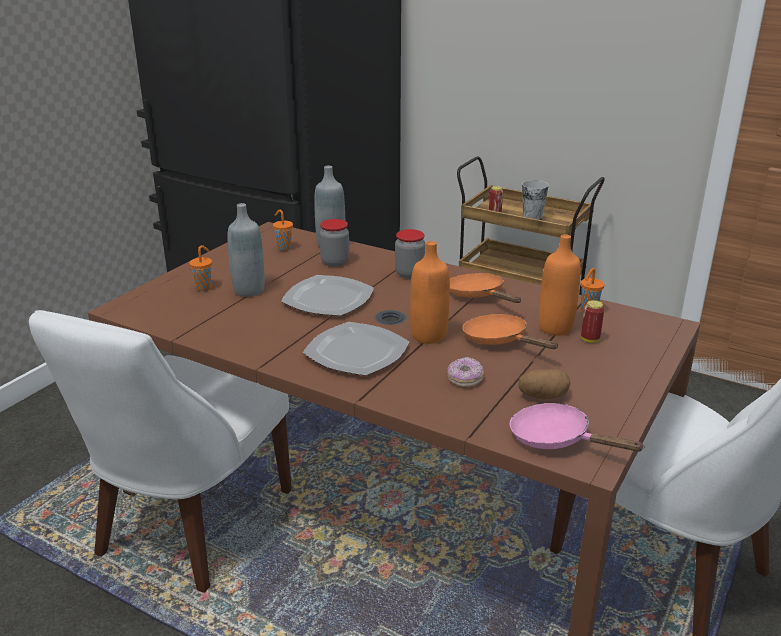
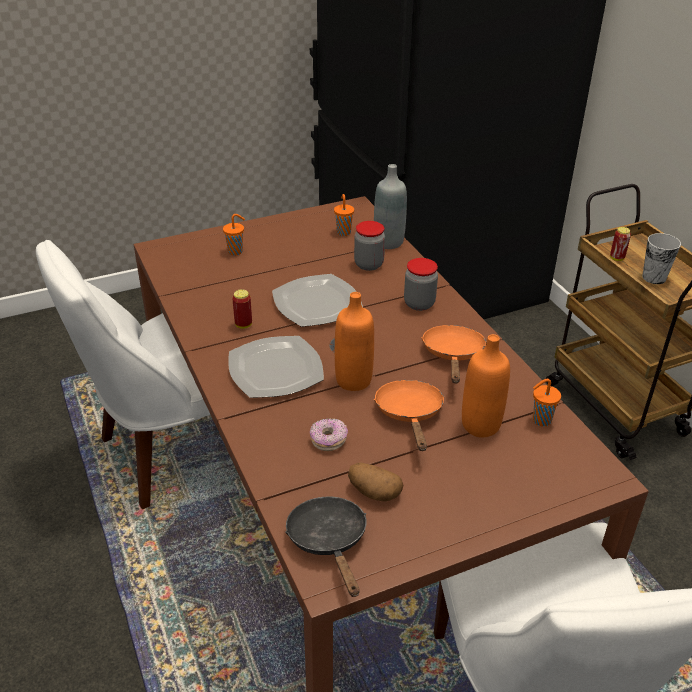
camera: 35 degrees right, 10 degrees up
grey bottle [227,203,265,297] -> none
pink frying pan [510,403,645,452] -> black frying pan [285,497,367,597]
can [581,300,604,343] -> can moved to [232,289,252,329]

